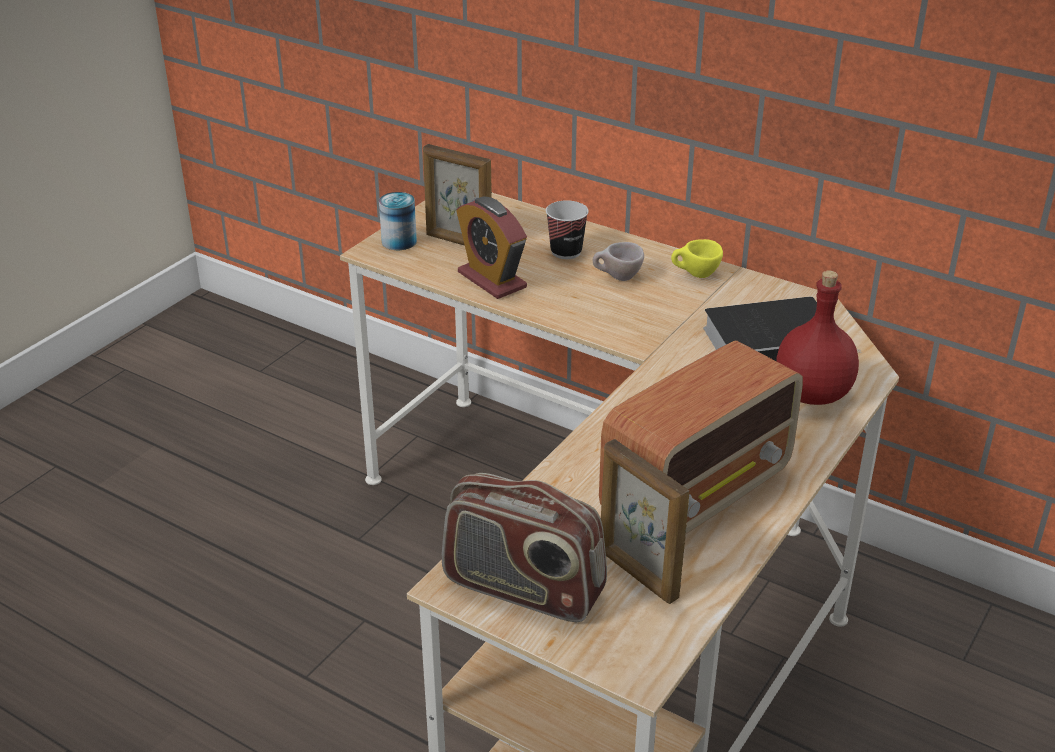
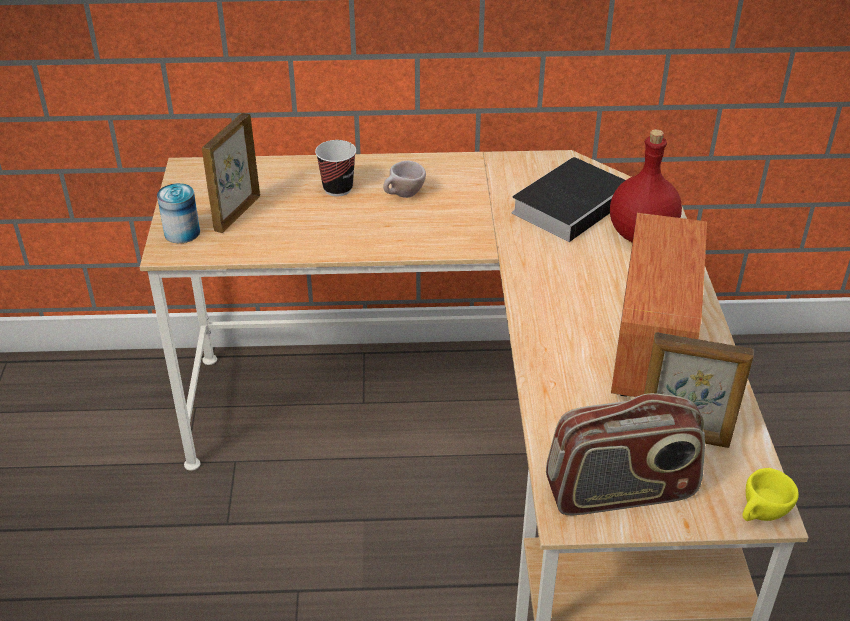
camera: 35 degrees left, 5 degrees up
picture frame [423,144,492,246] -> picture frame turned 120 degrees clockwise [202,113,260,233]
alarm clock [457,196,527,299] -> none
yellow cup [671,239,723,278] -> yellow cup moved to [742,468,799,521]

